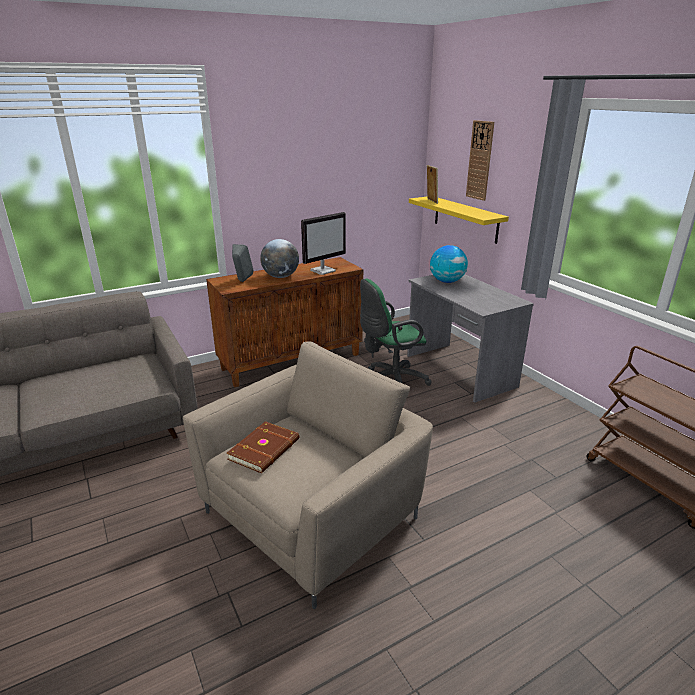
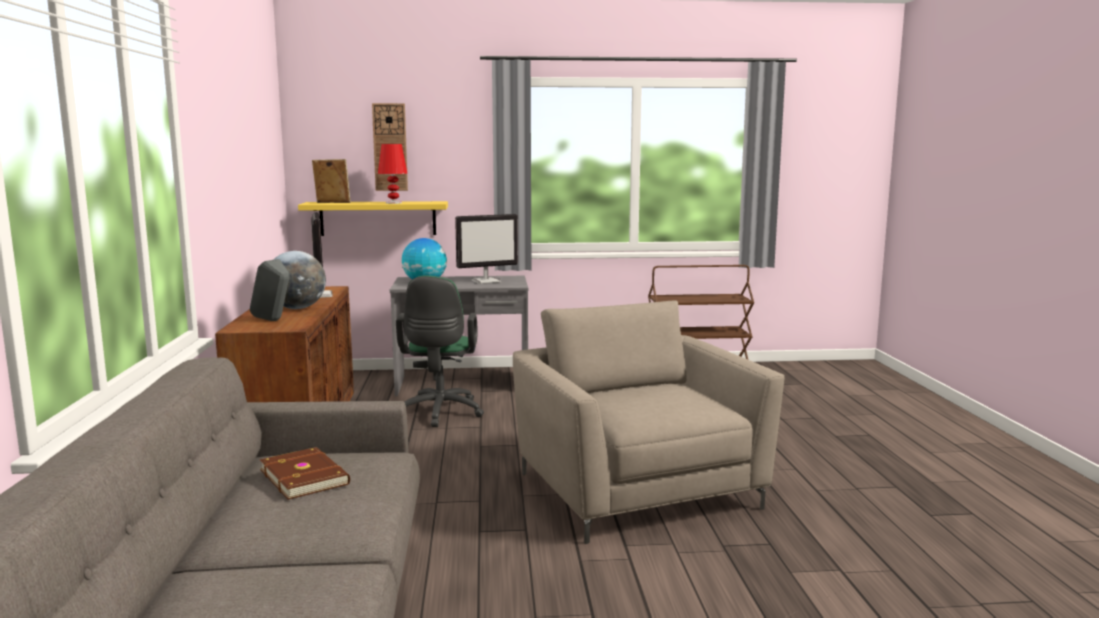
camera: 65 degrees left, 15 degrees down
brown book [227,421,299,473] -> brown book moved to [260,447,350,500]
none -> red table lamp [378,144,407,204]
none -> monitor [455,214,518,284]

